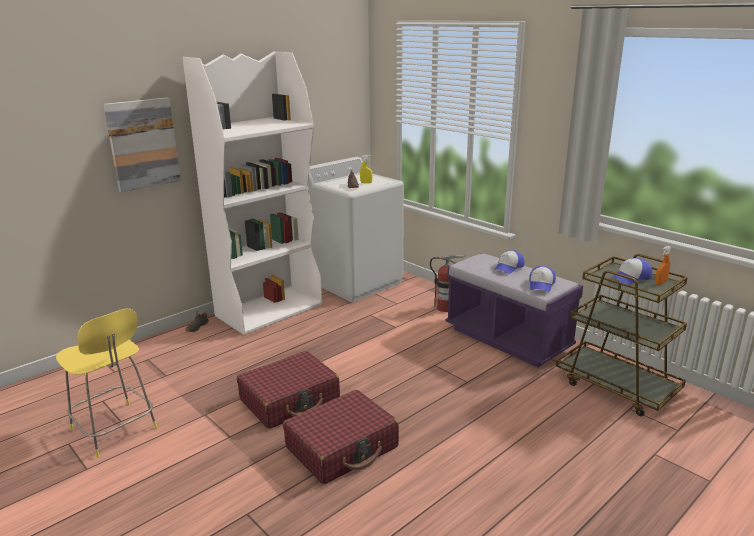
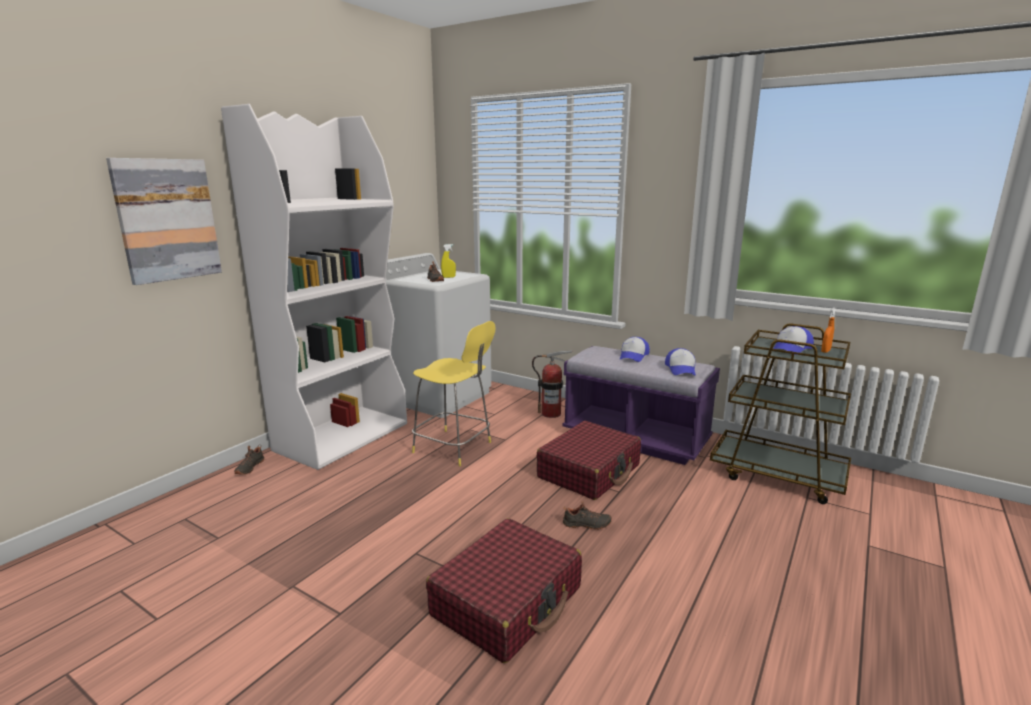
camera: 15 degrees left, 5 degrees down
yellow stool [56,309,157,458] -> yellow stool moved to [412,321,495,466]
red suitcase [237,351,340,429] -> red suitcase moved to [537,421,641,500]
none -> black shoe [563,501,612,530]

